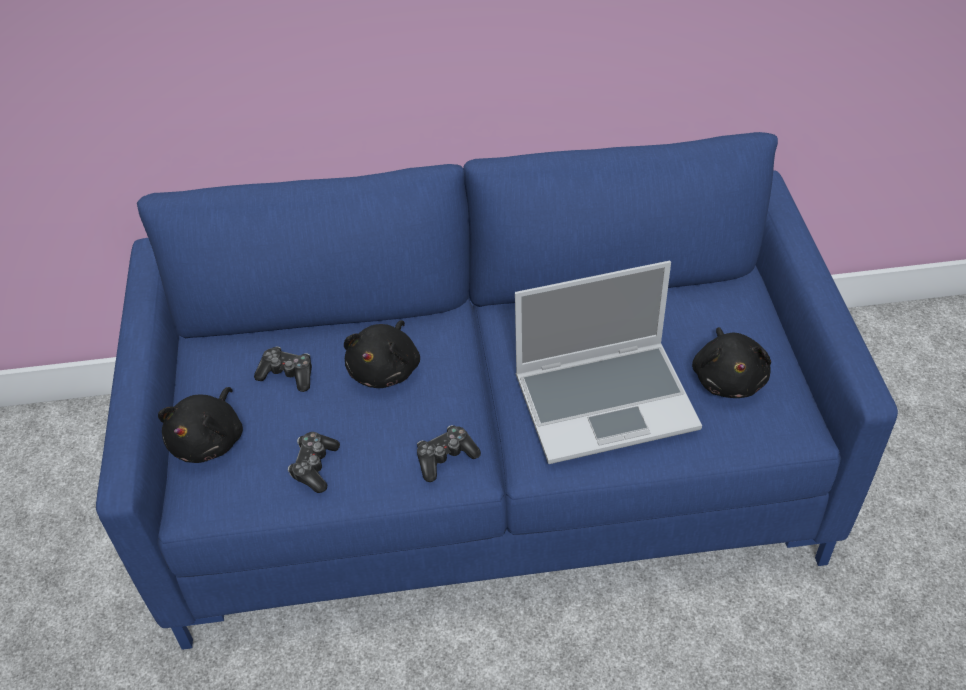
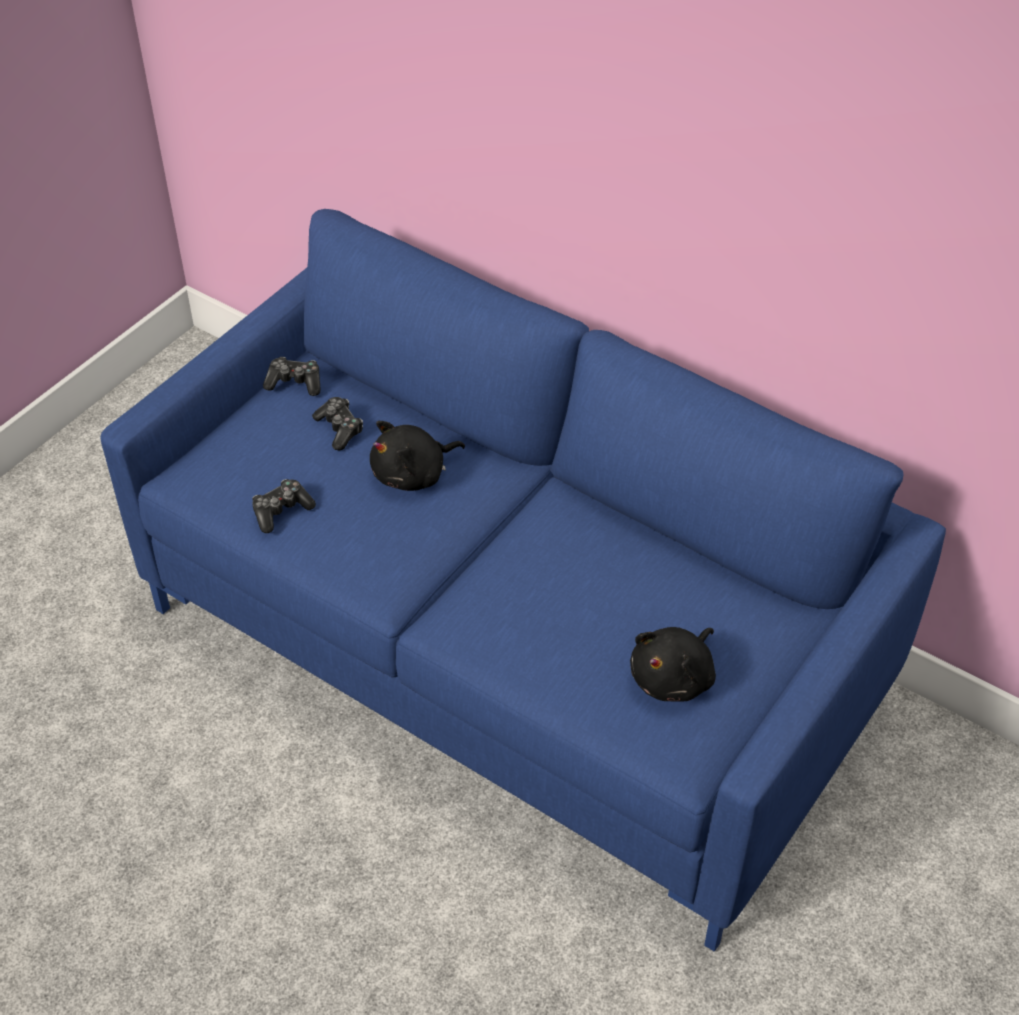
camera: 40 degrees right, 0 degrees up
black plush toy [158,387,243,463] -> none
game controller [417,425,481,482] -> game controller moved to [263,357,321,396]
laptop [515,261,702,464] -> none

